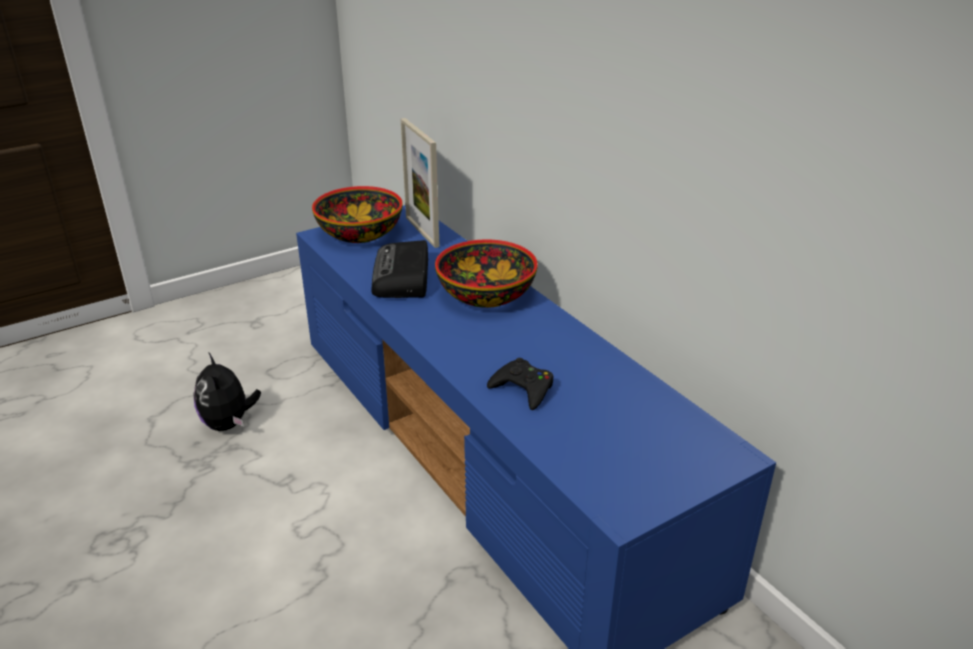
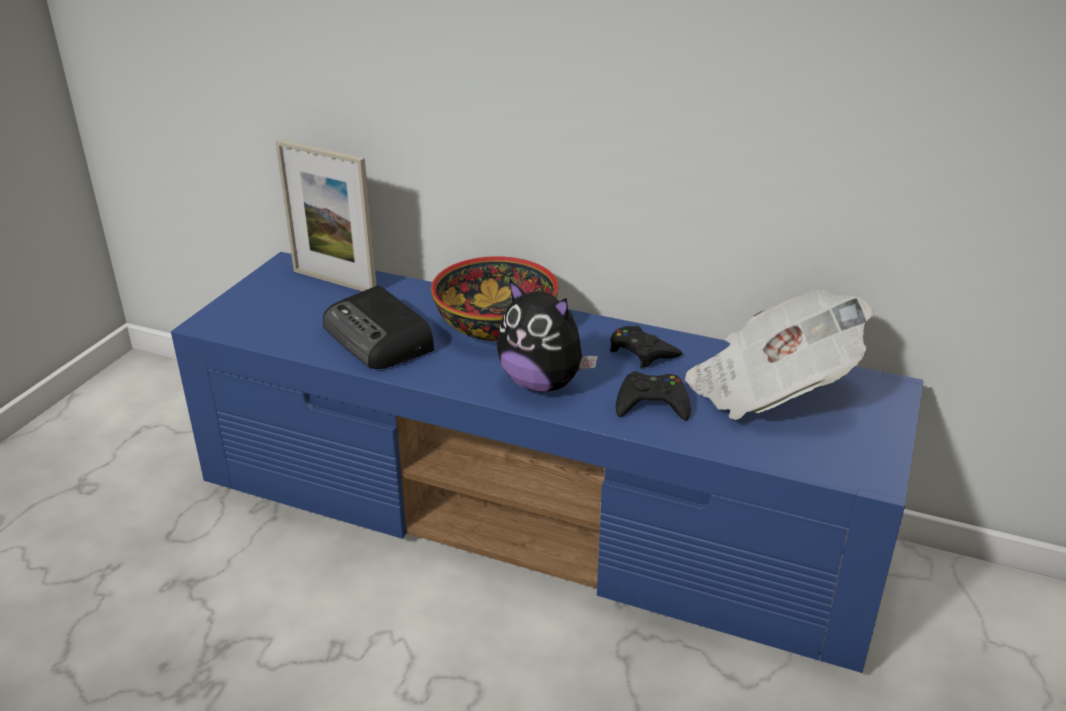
camera: 35 degrees left, 0 degrees up
plush toy [194,353,261,431] -> plush toy moved to [497,279,598,392]
bowl [312,186,403,243] -> none
none -> black game controller [610,326,682,368]
none -> newspaper [685,289,874,420]

